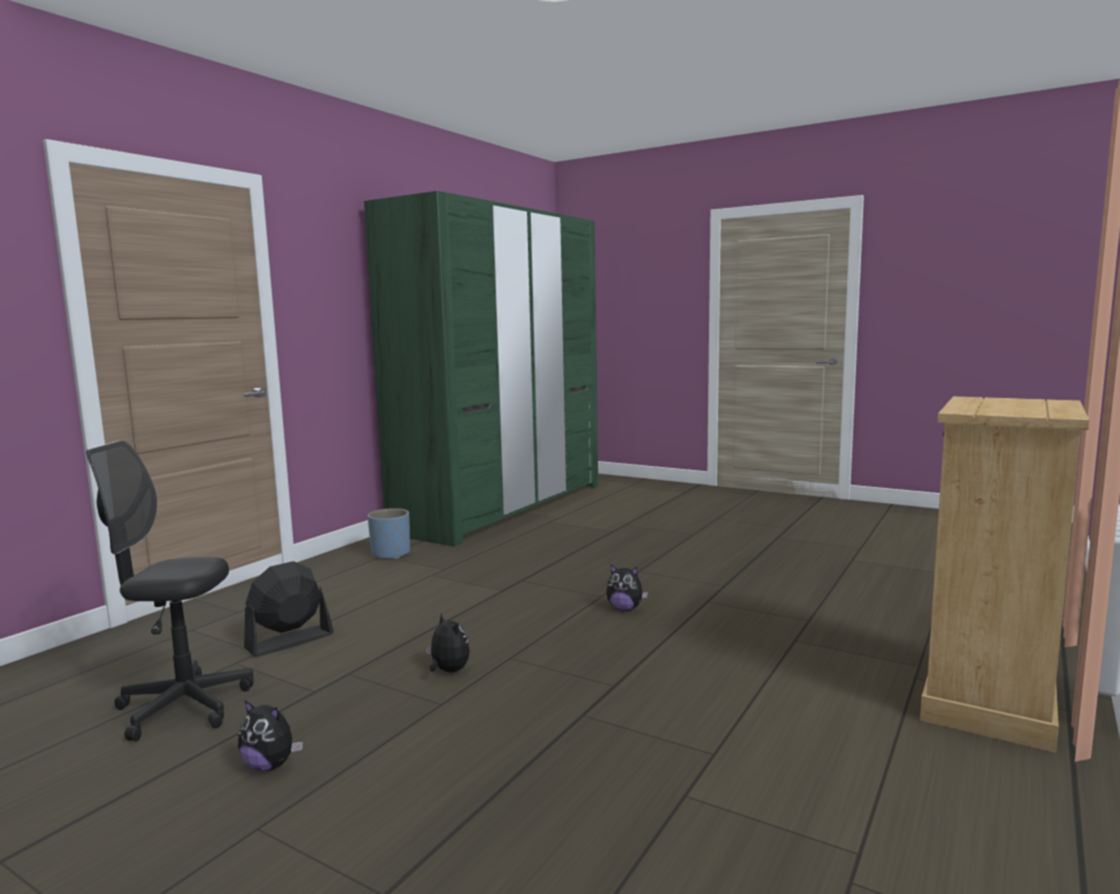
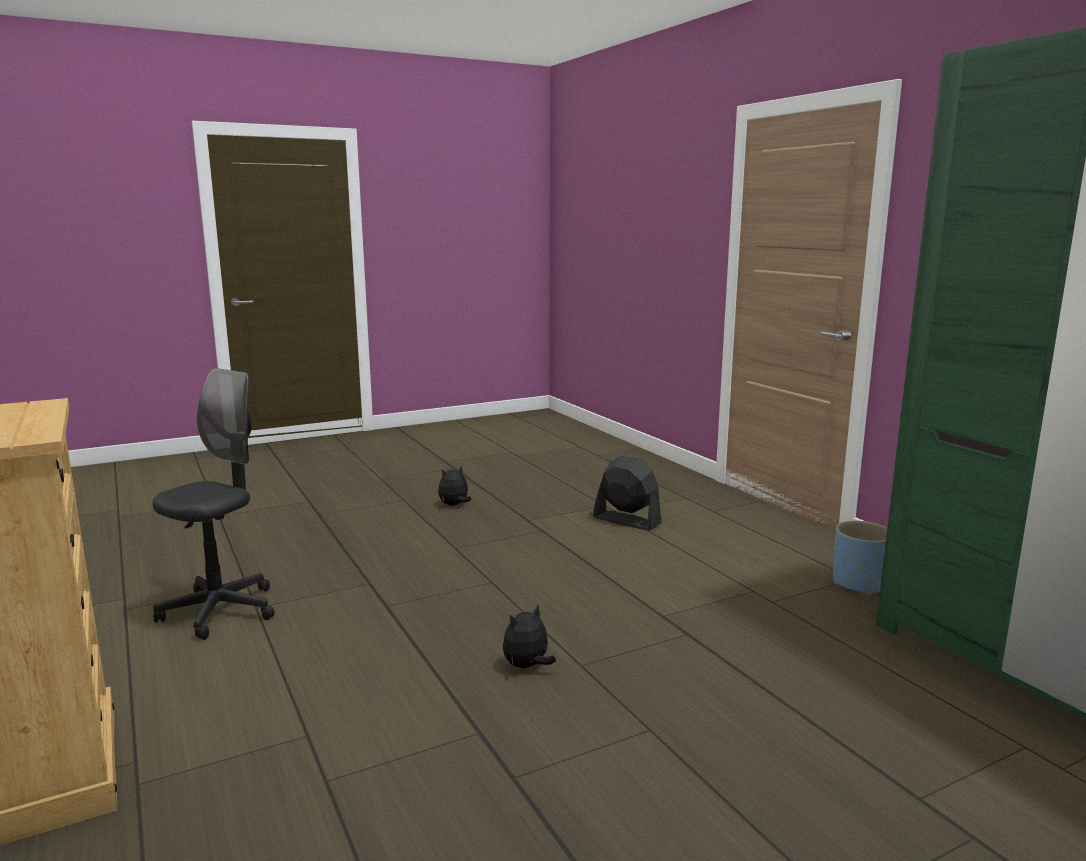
camera: 120 degrees right, 5 degrees up
black office chair [86,440,254,742] -> black office chair moved to [152,368,275,640]
black fan [244,561,334,657] -> black fan turned 45 degrees counterclockwise [593,455,662,531]
plush toy [426,613,470,673] -> none

